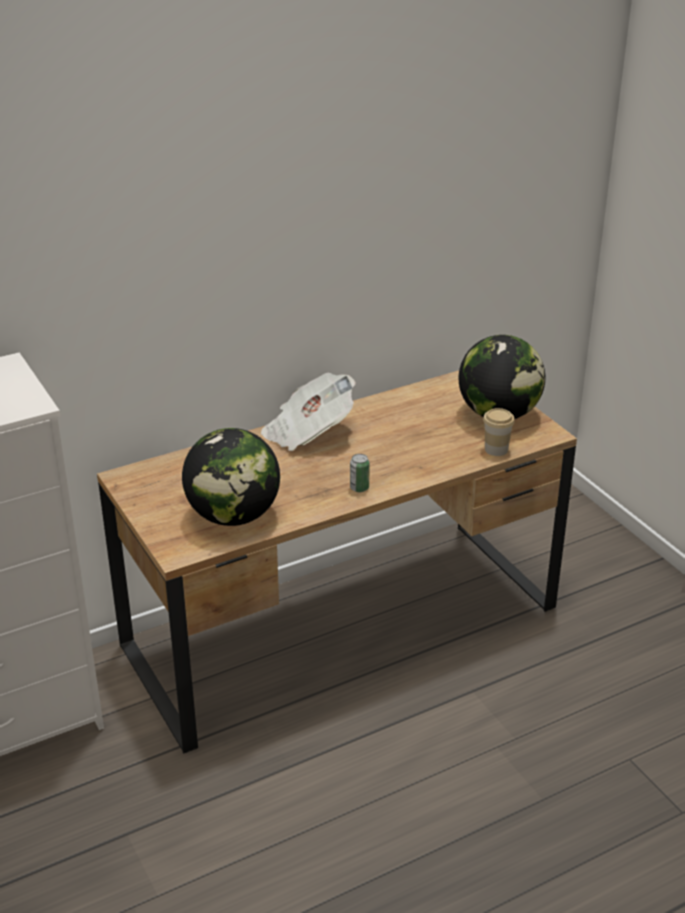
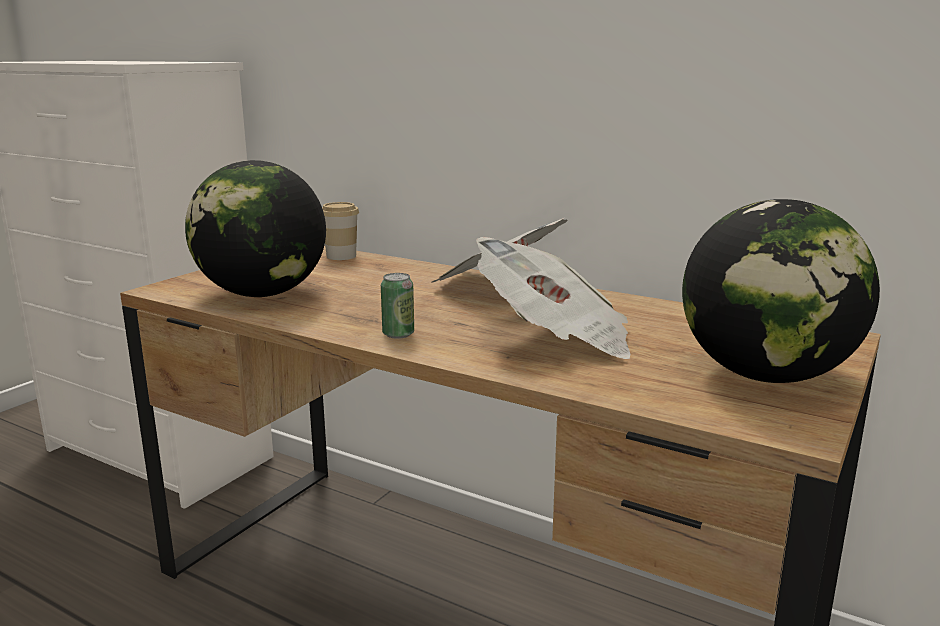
camera: 60 degrees right, 15 degrees down
cup [483,408,515,456] -> cup moved to [322,202,359,260]
none -> newspaper [476,237,630,359]

